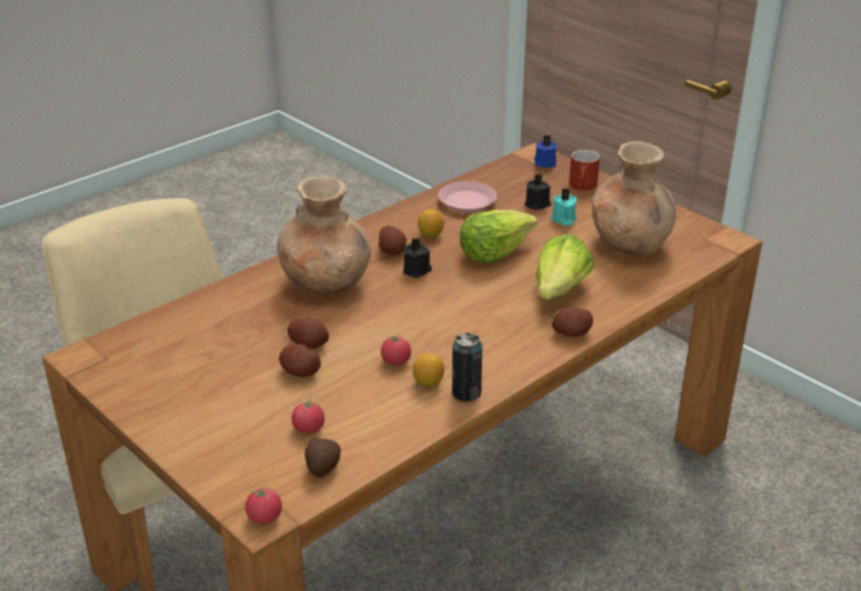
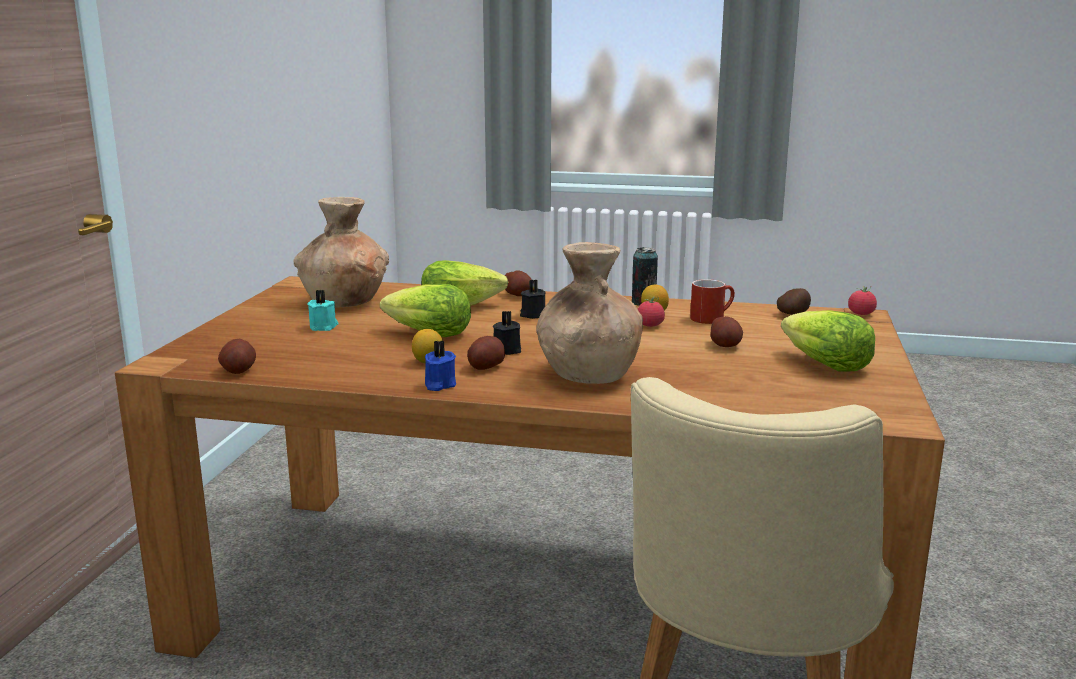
camera: 125 degrees left, 15 degrees down
potato [287,318,329,349] -> potato moved to [218,339,256,374]
tomato [291,397,325,434] -> none
pink plate [438,181,497,212] -> none
black candle [525,174,551,210] -> black candle moved to [520,279,546,319]
blue candle [534,135,557,168] -> blue candle moved to [425,341,456,391]
red mug [569,150,600,191] -> red mug moved to [690,279,735,324]
none -> lettuce [781,310,875,372]

